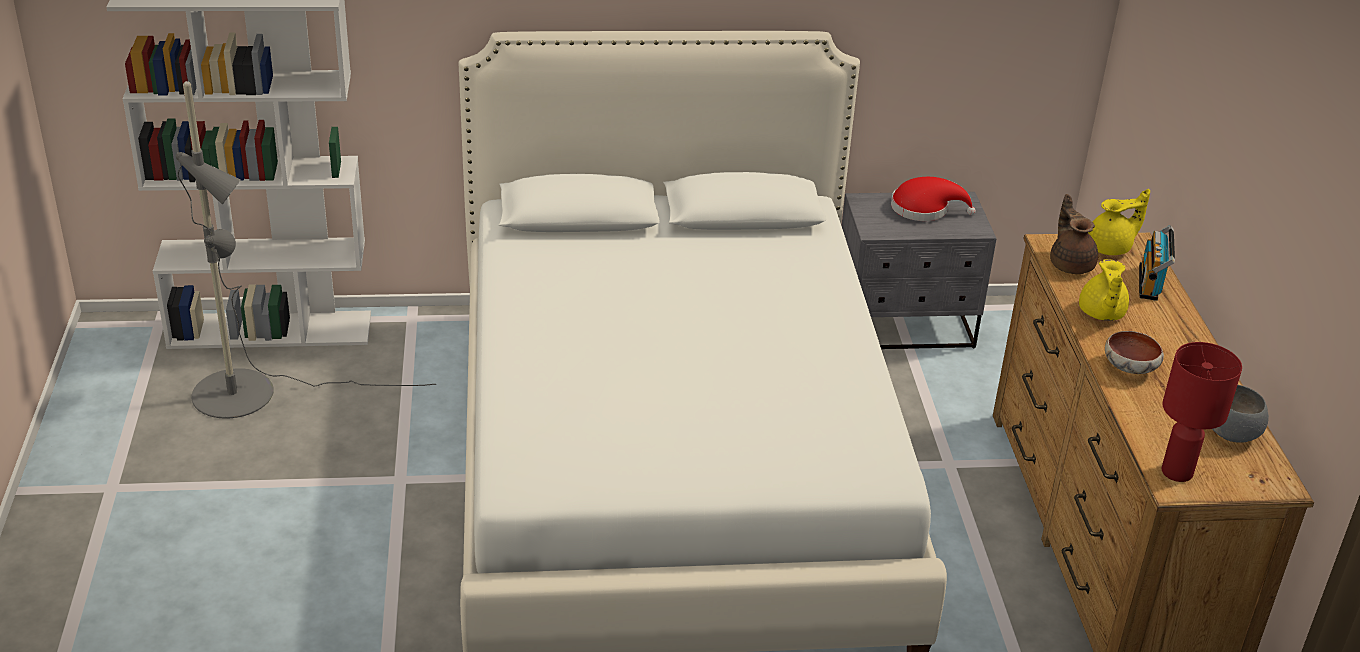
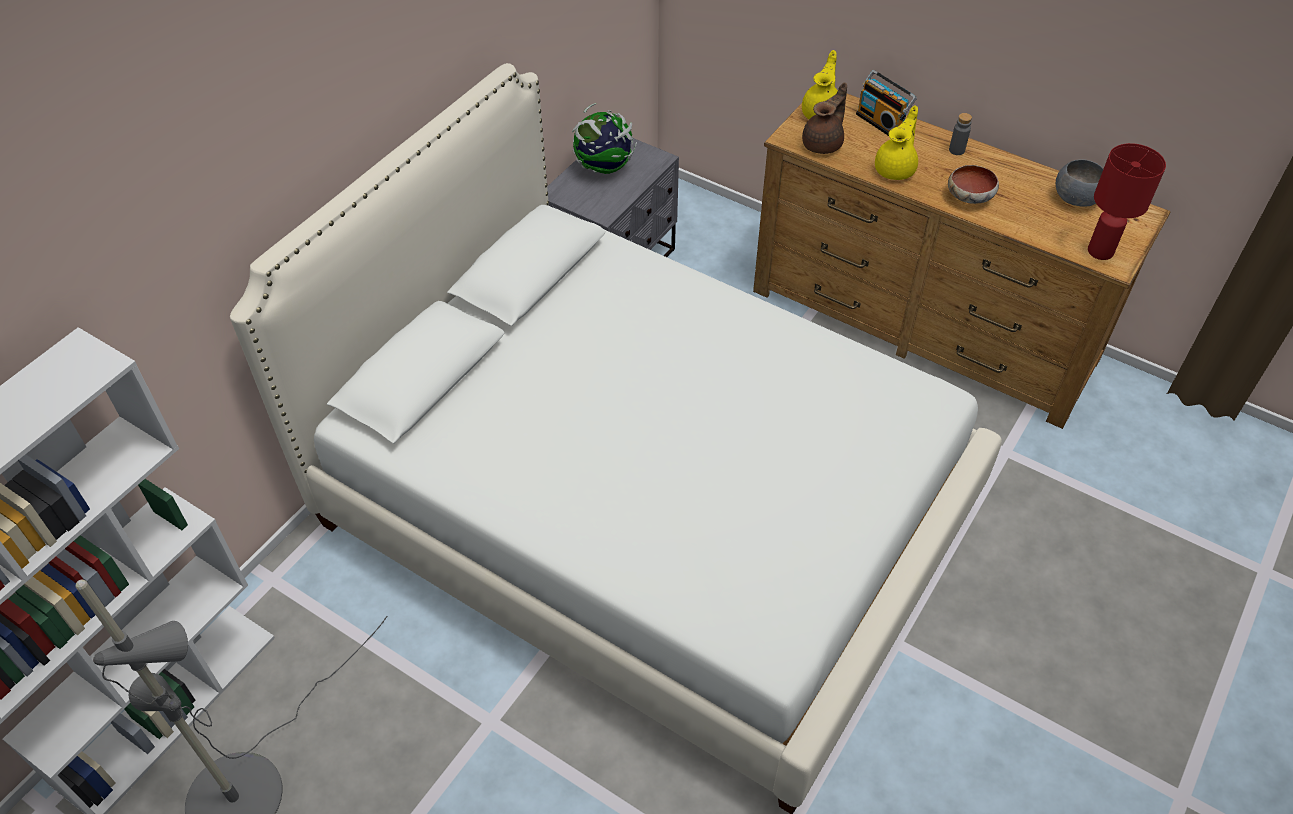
camera: 50 degrees left, 15 degrees up
red hat [891,177,976,221] -> globe [572,103,637,174]
brown teapot [1050,194,1098,274] -> brown teapot turned 105 degrees clockwise [802,82,847,154]
yellow teapot [1079,259,1129,321] -> yellow teapot turned 105 degrees counterclockwise [875,105,918,180]
none -> grey bottle [949,113,972,155]

